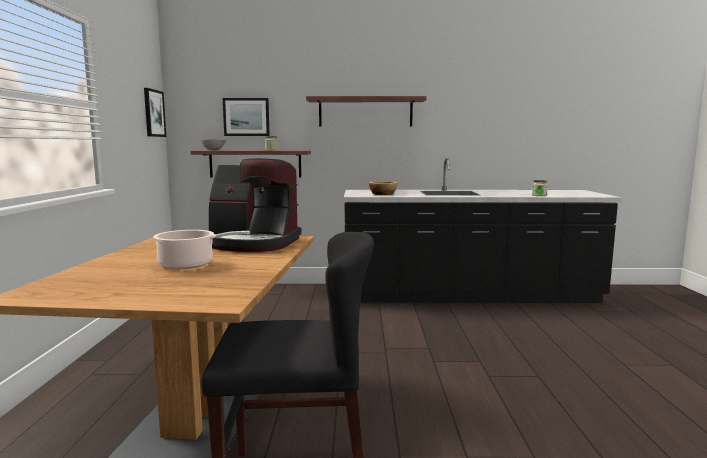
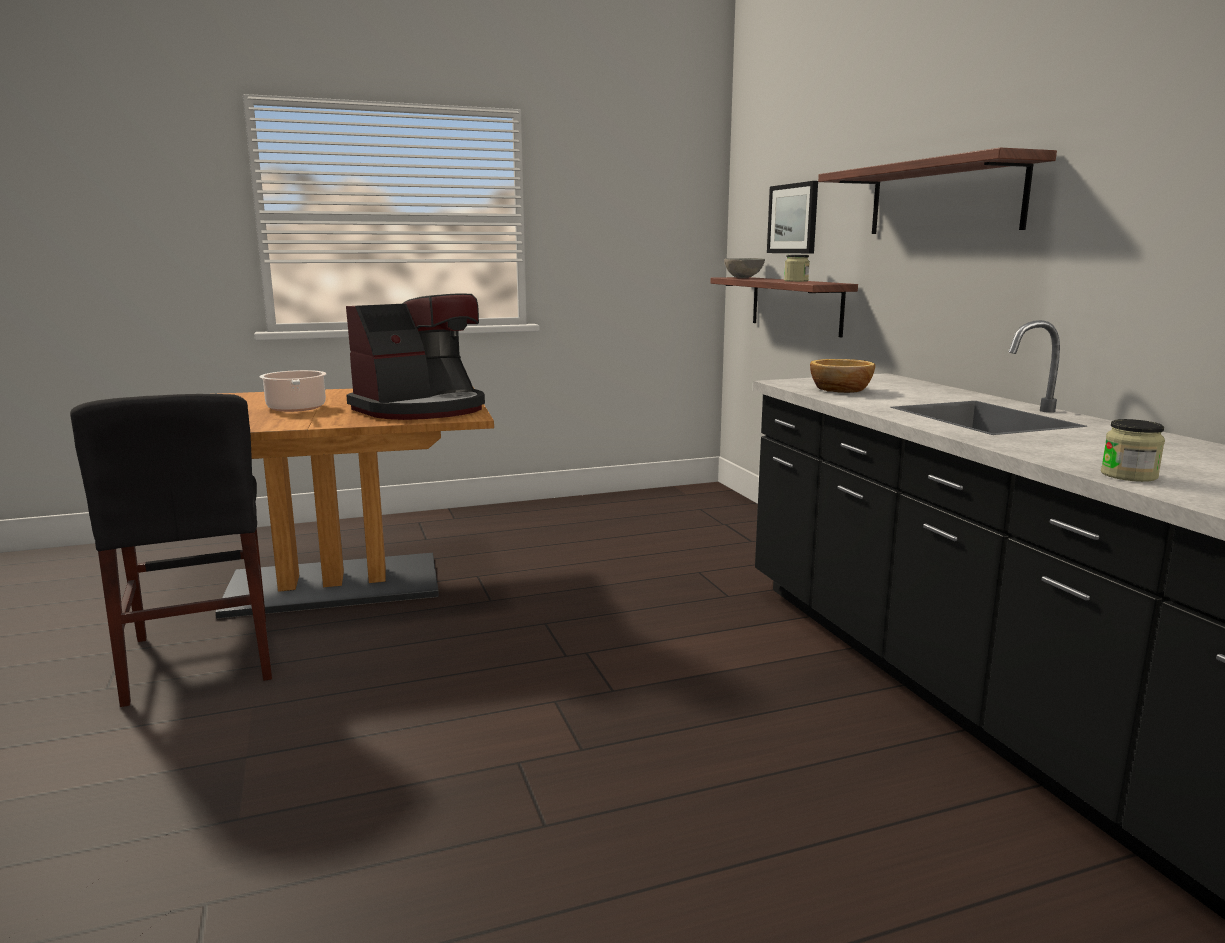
camera: 70 degrees right, 5 degrees up
picture [144,88,166,137] -> none
coffee machine [209,158,302,252] -> coffee machine turned 120 degrees counterclockwise [346,293,485,420]

